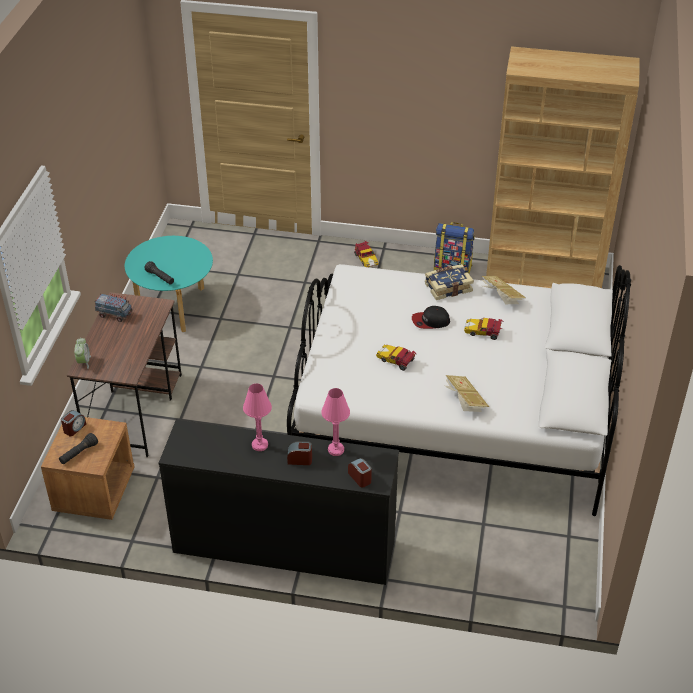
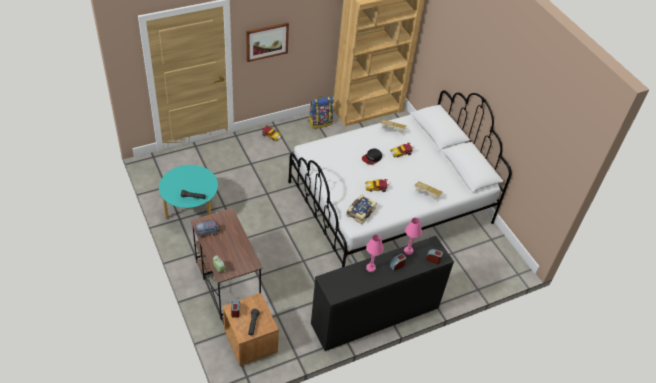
camera: 40 degrees left, 5 degrees up
book [425,264,474,300] -> book moved to [346,195,377,224]
none -> picture [246,22,289,62]

